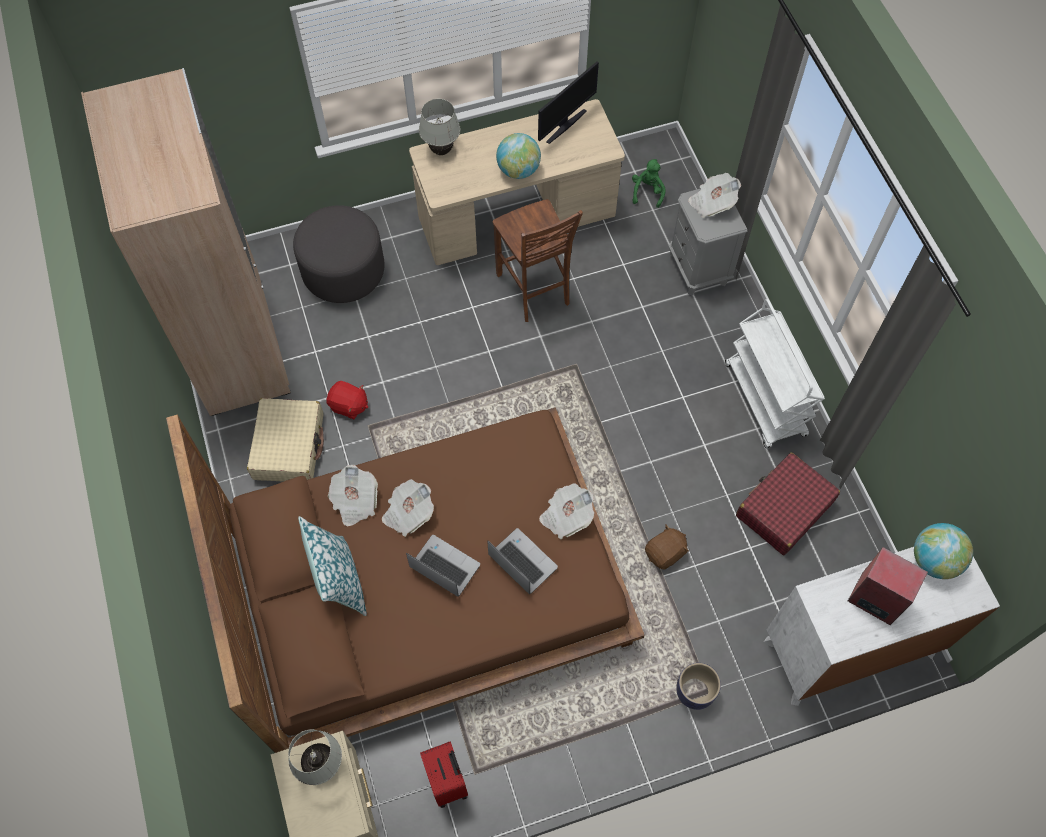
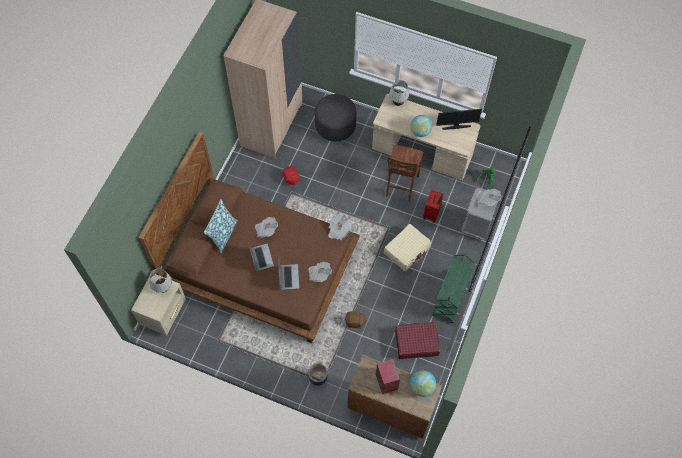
camera: 40 degrees right, 0 degrees up
beige suitcase [247,398,324,482] -> beige suitcase moved to [384,224,431,271]
newspaper [328,465,378,526] -> newspaper moved to [328,215,352,240]
red suitcase [420,741,468,808] -> red suitcase moved to [423,190,444,223]
white cart [725,299,825,448] -> green cart [432,252,475,323]
white dresser [764,547,1000,706] -> brown dresser [347,355,442,441]

